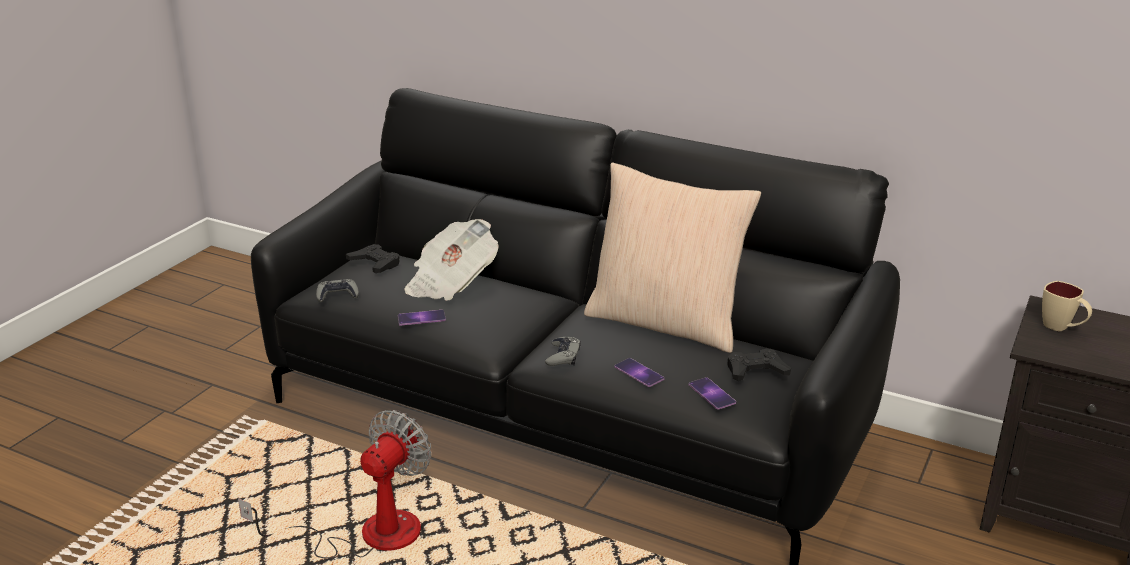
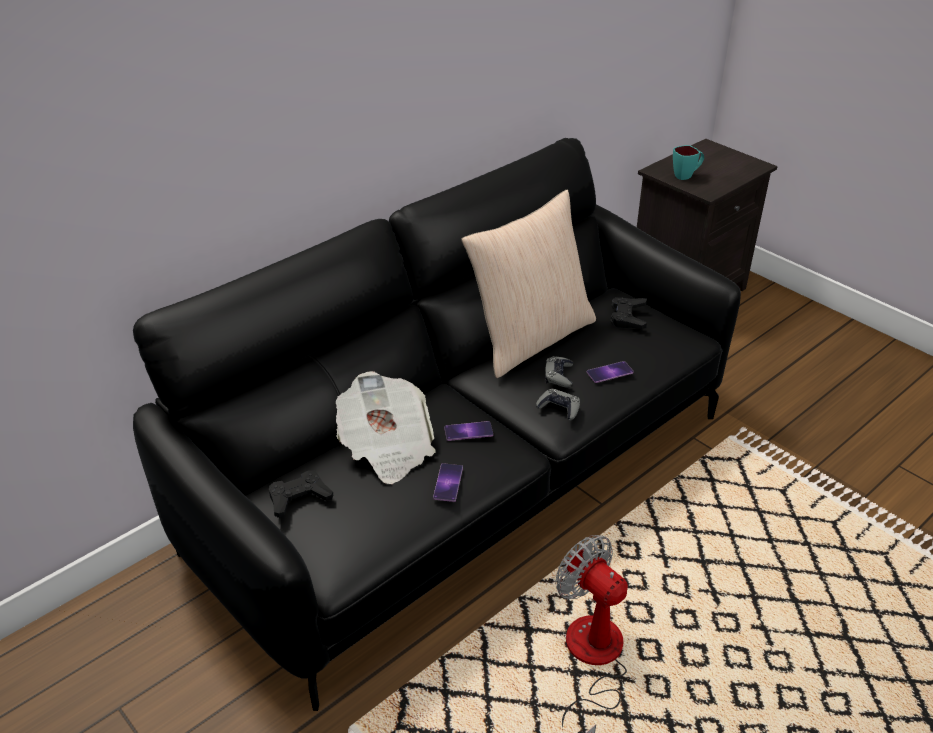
camera: 70 degrees left, 10 degrees up
grey game controller [316,279,359,302] -> grey game controller moved to [545,356,573,388]
phone [688,377,736,410] -> phone moved to [444,421,493,441]
beige mug [1042,281,1092,332] -> turquoise mug [673,145,704,180]

